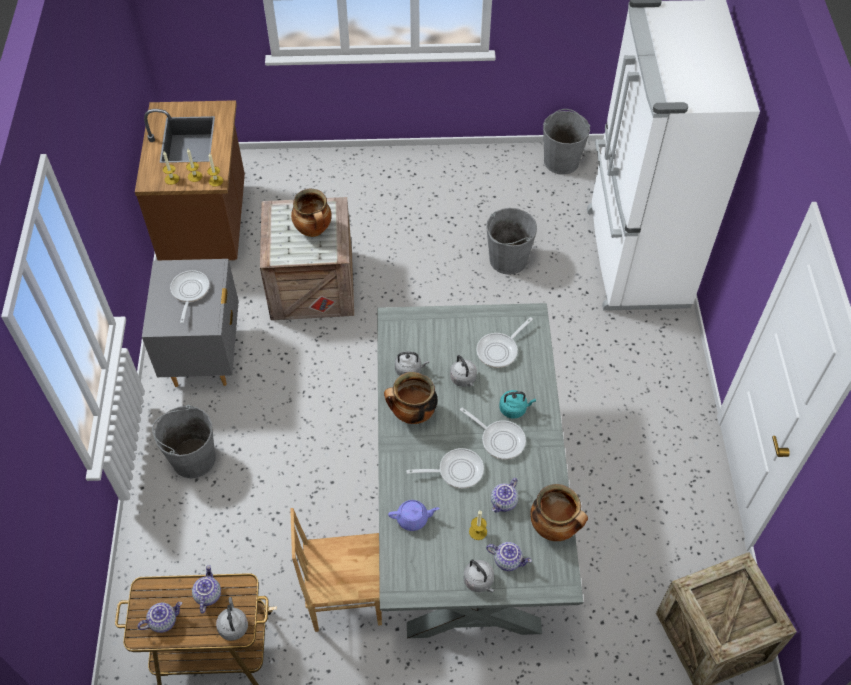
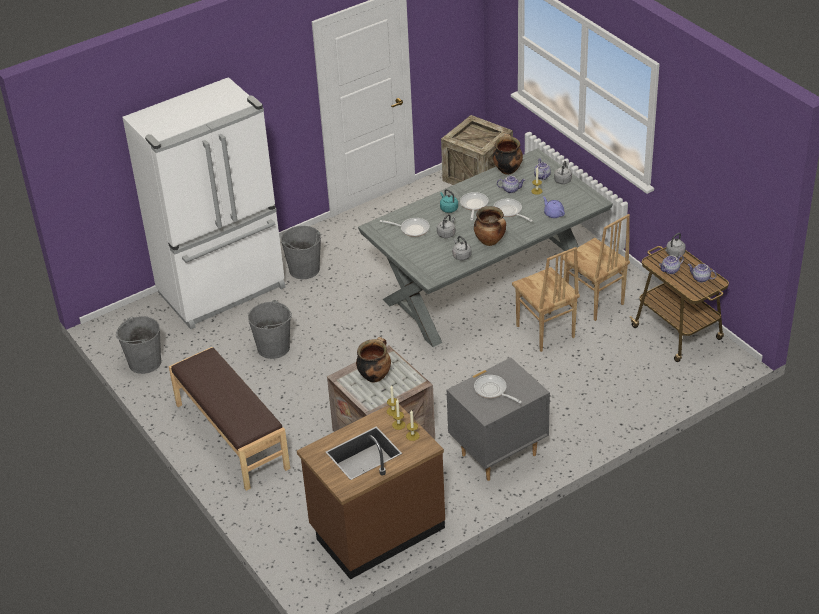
camera: 120 degrees left, 15 degrees down
grey bucket [152,405,216,478] -> grey bucket moved to [281,226,321,279]
frying pan [170,270,209,323] -> frying pan turned 75 degrees clockwise [474,375,522,403]
none -> brown bench [169,347,290,491]
none -> brown chair [512,247,580,352]

